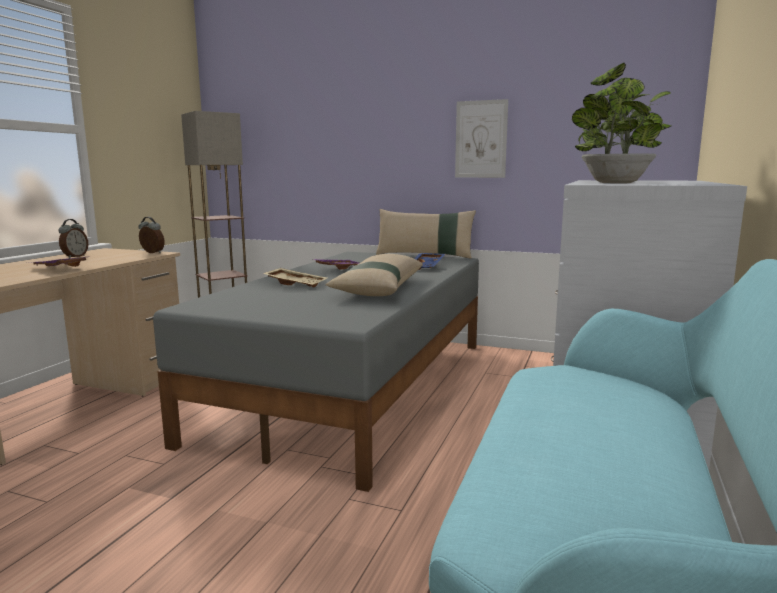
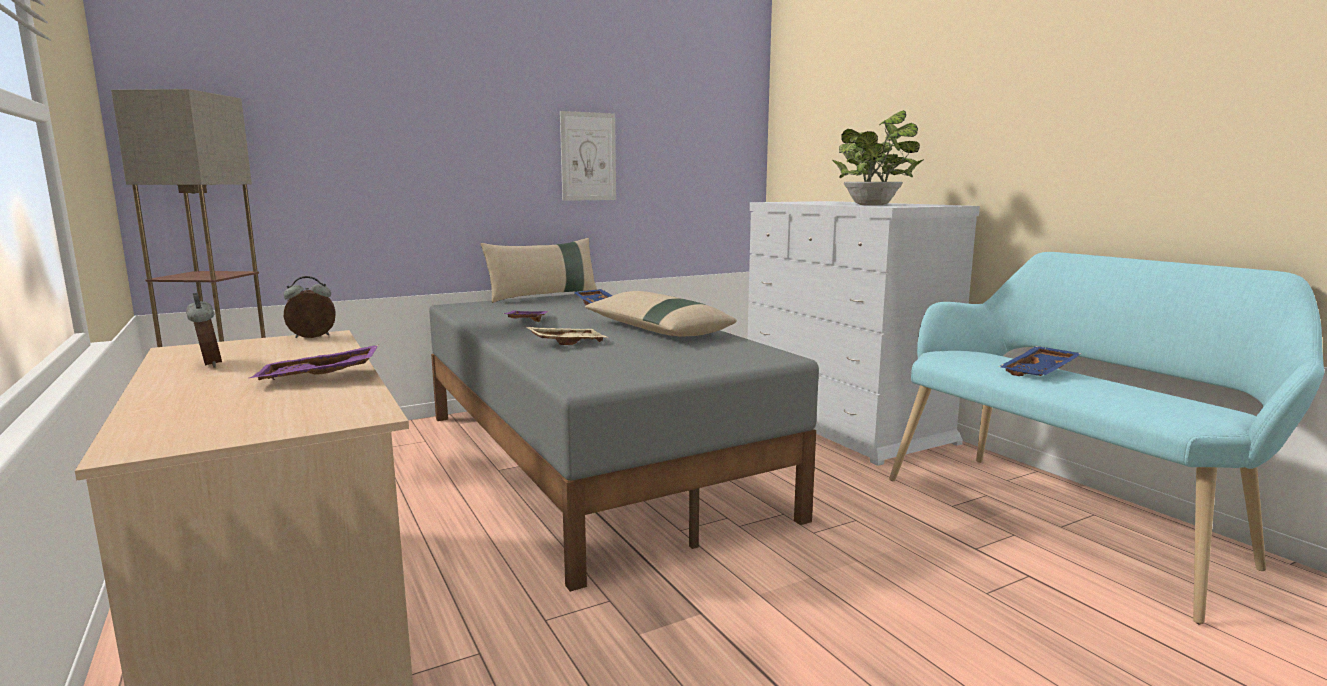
camera: 50 degrees left, 0 degrees up
none -> blue tray [999,346,1082,376]

